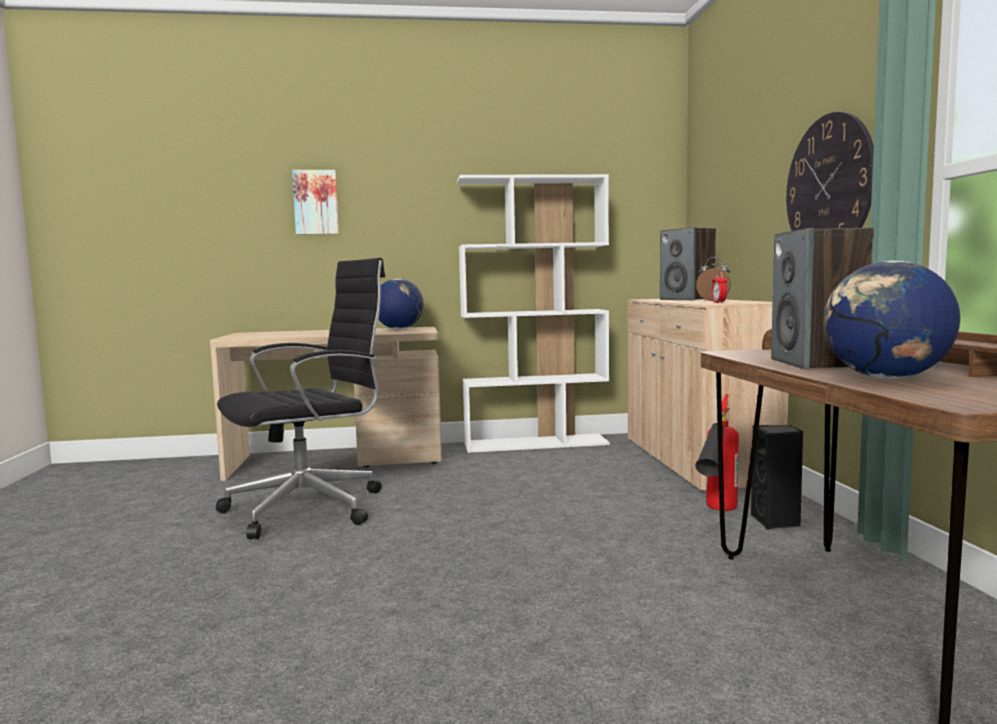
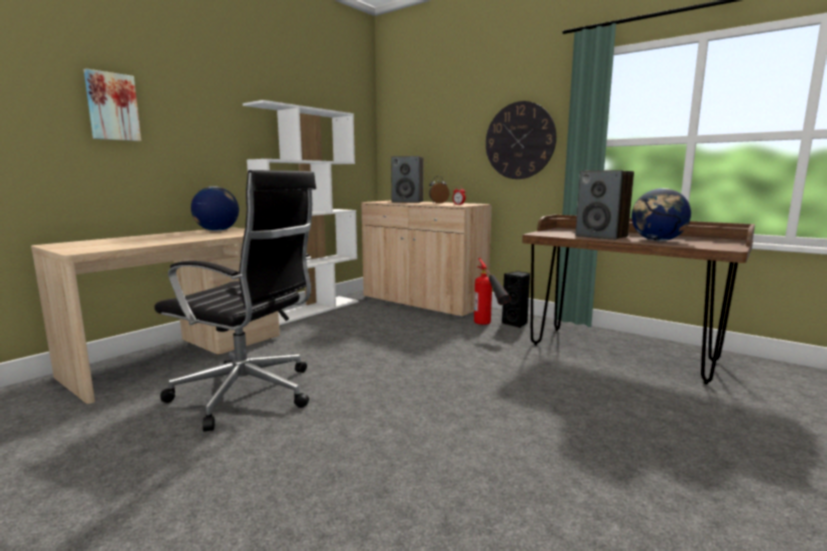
camera: 45 degrees left, 5 degrees up
black office chair [216,258,385,539] -> black office chair turned 105 degrees clockwise [154,170,316,432]

